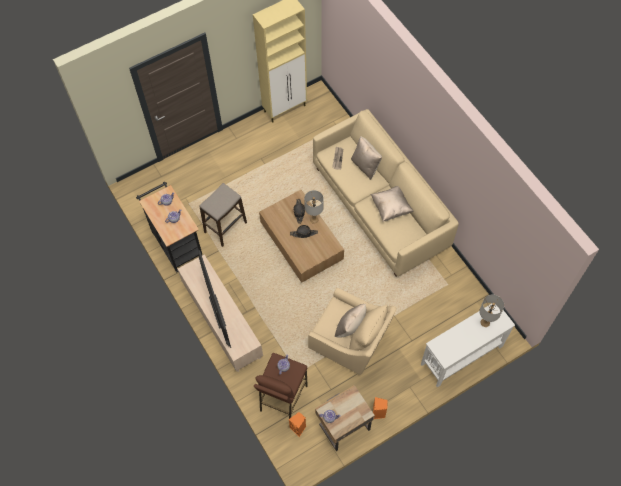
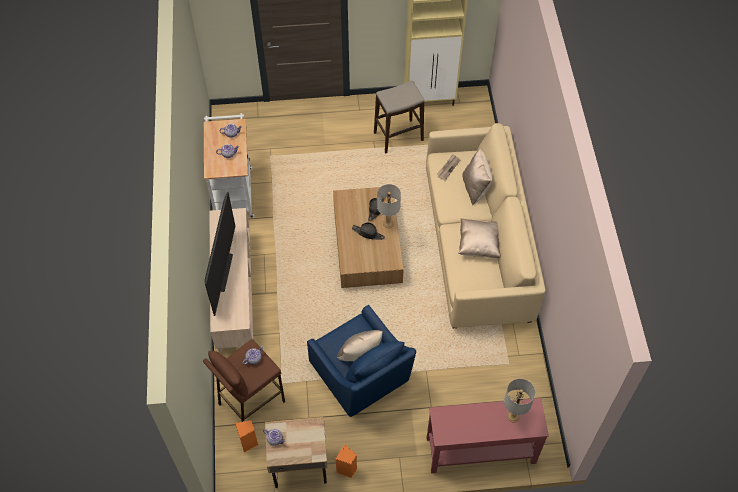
camera: 25 degrees right, 5 degrees down
black cart [136,182,202,272] -> white cart [204,113,255,218]
stool [200,183,247,247] -> stool moved to [374,80,424,154]
beige armchair [308,288,397,375] -> blue armchair [307,305,416,417]
white console table [421,304,515,387] -> red console table [427,398,549,473]

